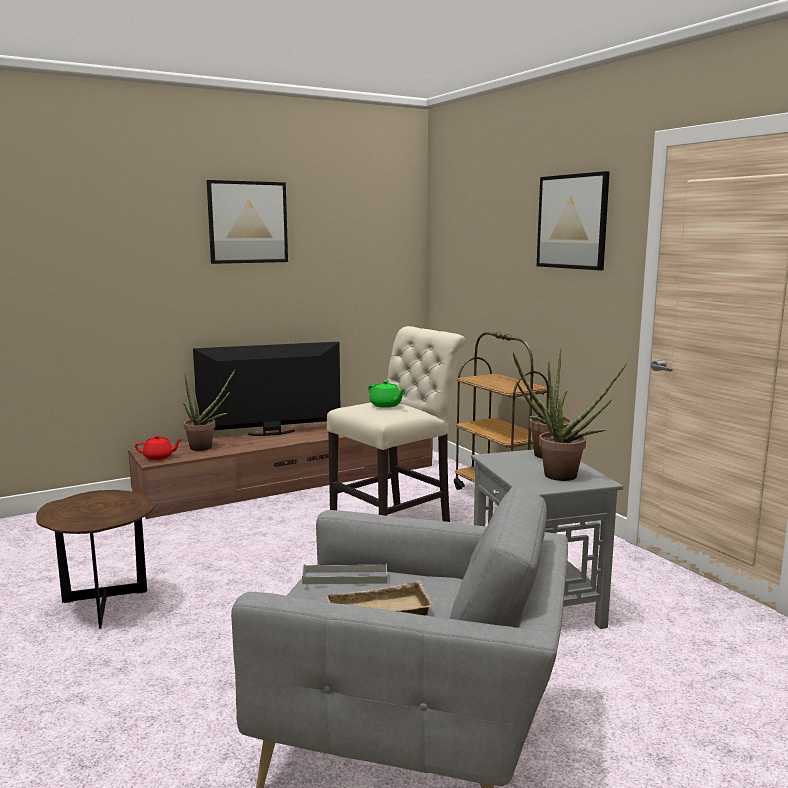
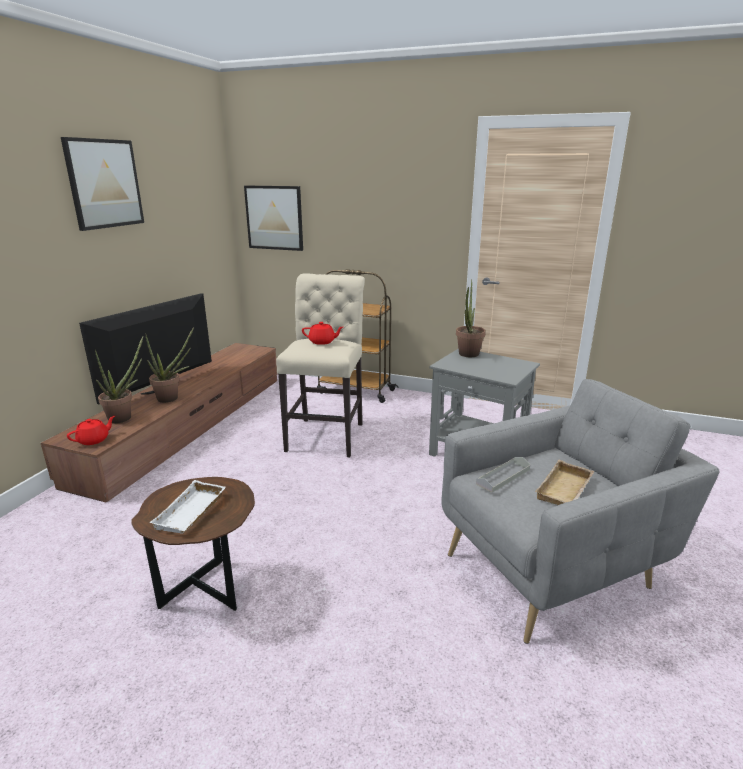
camera: 40 degrees left, 10 degrees up
green teapot [368,380,405,408] -> red teapot [302,322,343,345]
picture [537,171,610,270] -> picture moved to [244,186,303,251]
potted plant [539,362,627,481] -> potted plant moved to [145,327,194,403]
none -> white tray [149,480,226,534]

